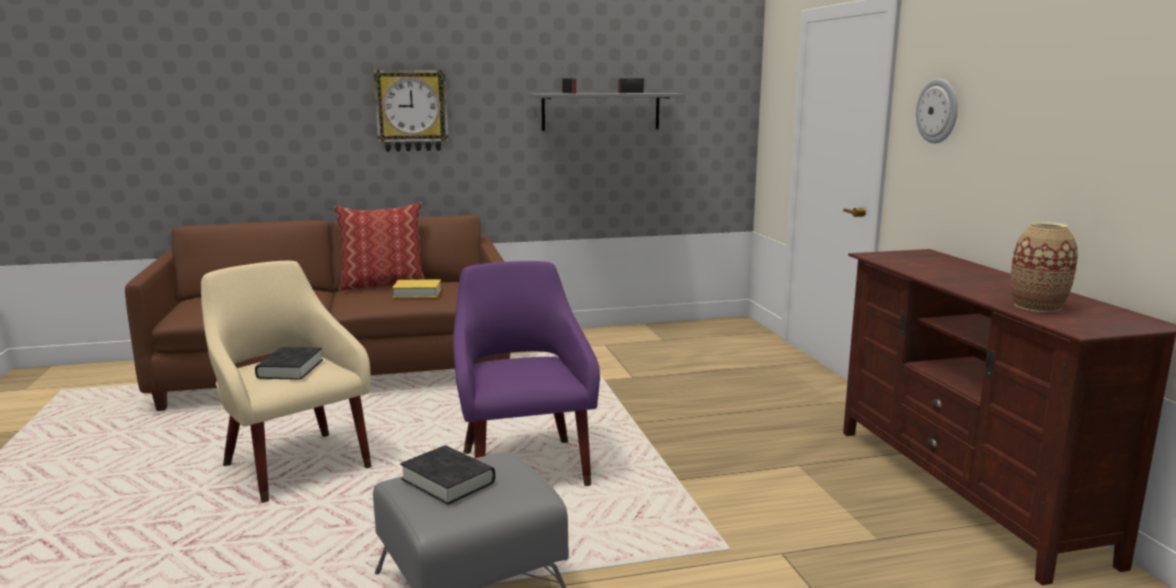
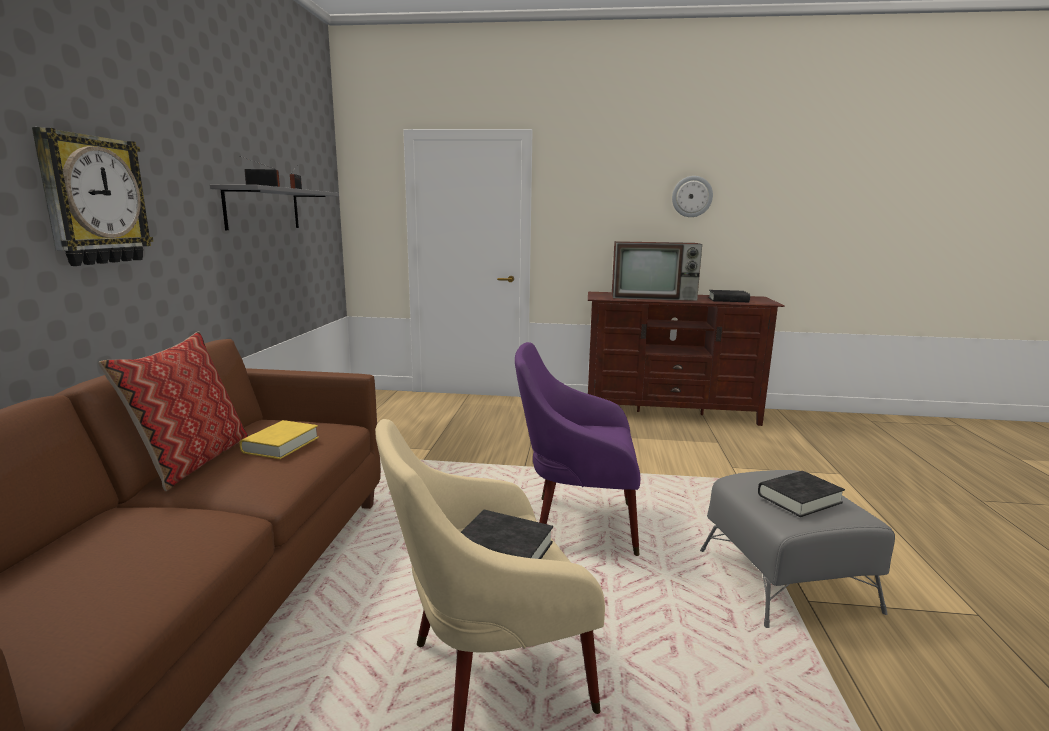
camera: 70 degrees left, 0 degrees up
wall clock [916,79,958,143] -> wall clock moved to [672,176,713,217]
vase [1011,222,1078,312] -> black book [708,290,750,302]
none -> television [612,241,702,301]

